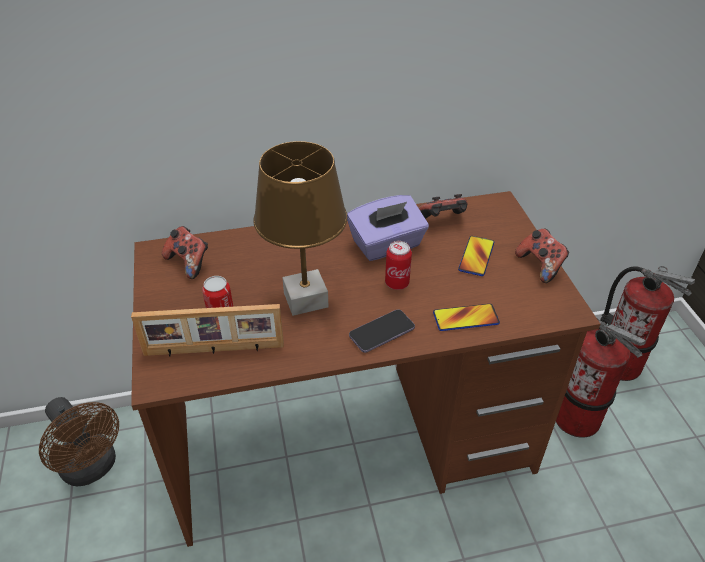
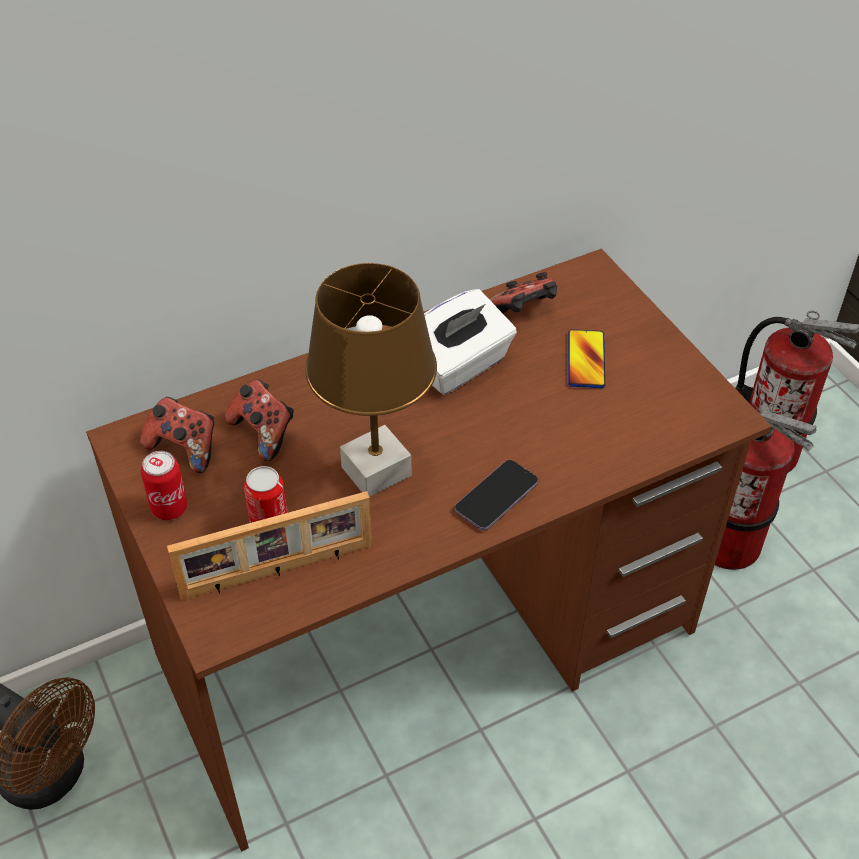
camera: 15 degrees left, 5 degrees up
purple tissue box [347,195,429,261] -> white tissue box [424,289,517,395]
can [385,241,412,290] -> can moved to [141,451,187,520]
phone [433,304,500,331] -> none
game controller [515,229,569,283] -> game controller moved to [225,379,294,461]

